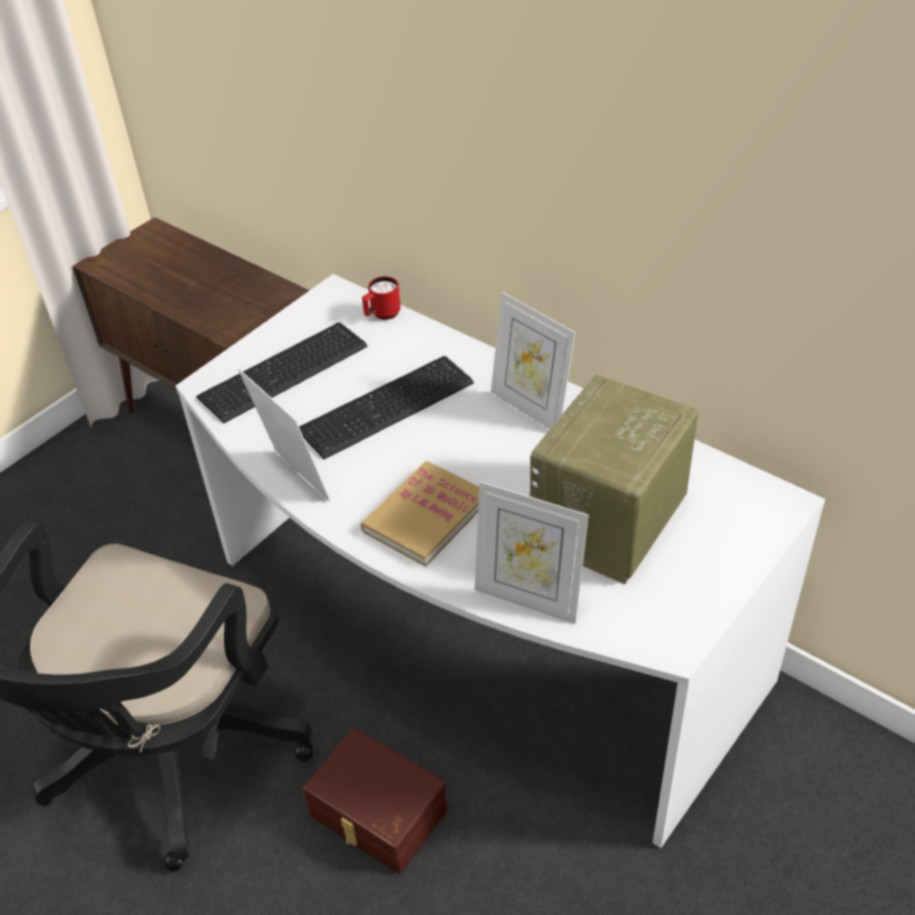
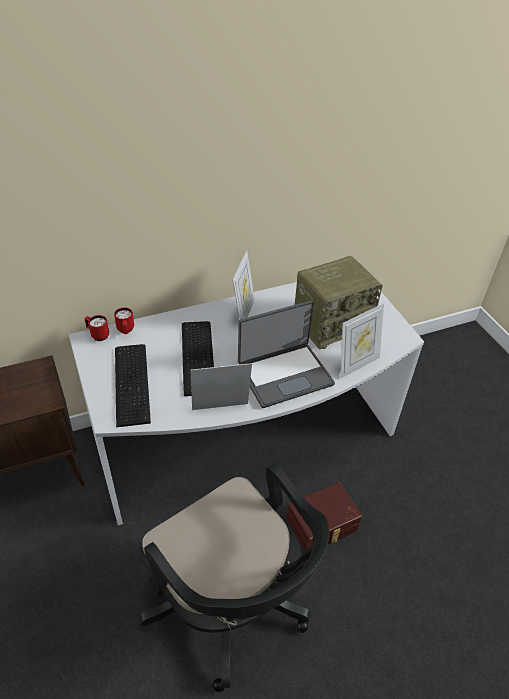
camera: 65 degrees left, 0 degrees up
book [361,461,479,567] -> laptop [238,301,335,408]
picture frame [491,292,575,429] -> picture frame turned 60 degrees counterclockwise [232,250,255,319]
radio [529,375,698,584] -> radio turned 90 degrees counterclockwise [295,256,383,350]
none -> red mug [85,315,109,341]

